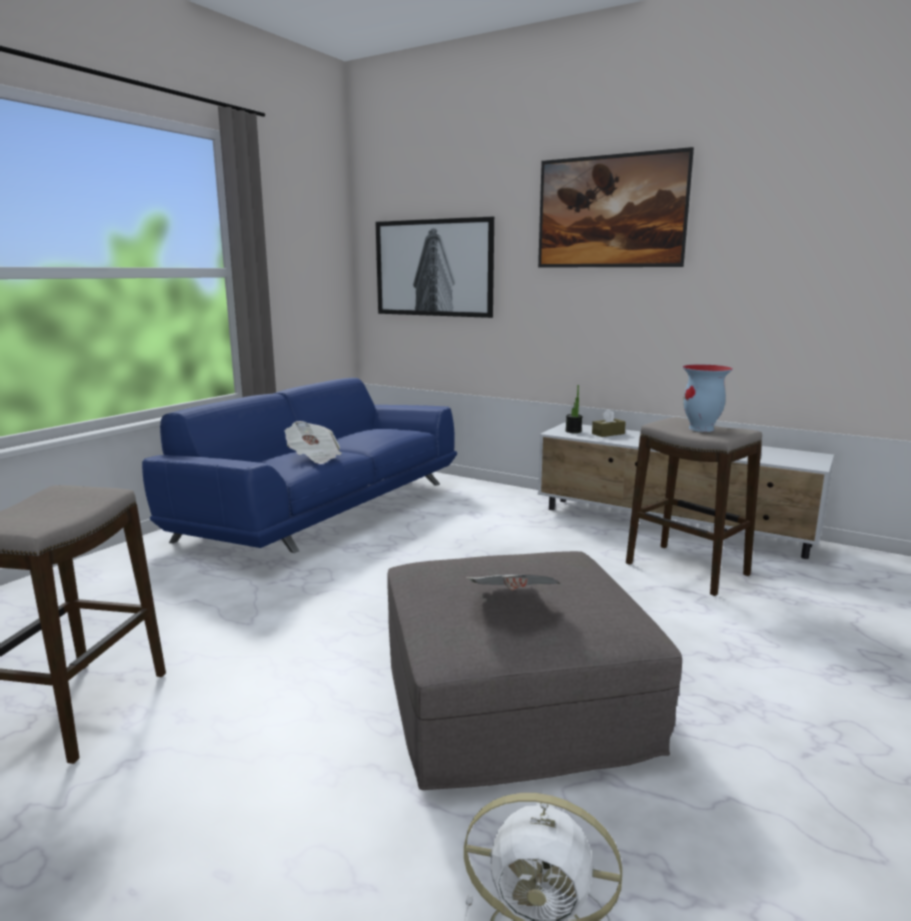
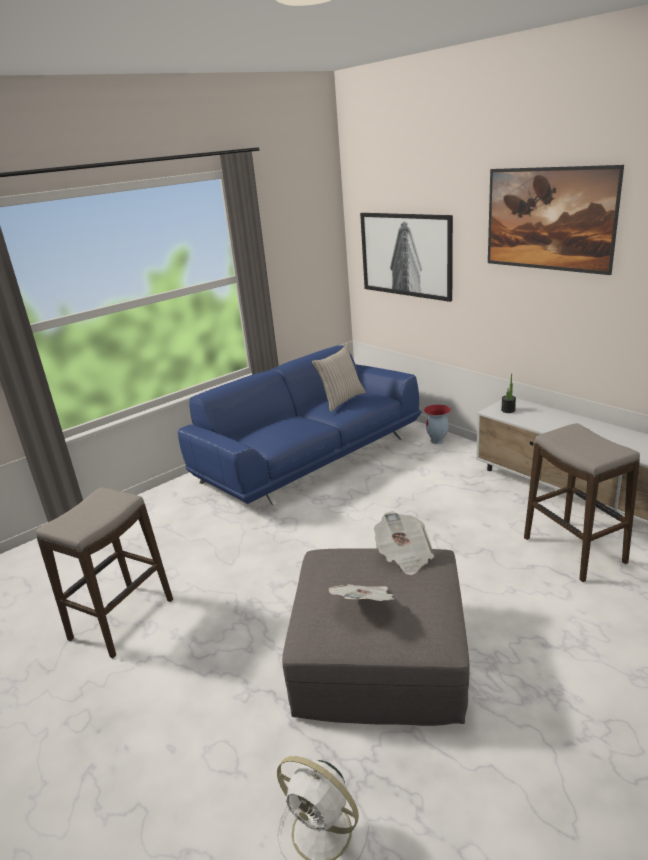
camera: 20 degrees right, 10 degrees up
newspaper [284,421,342,464] -> newspaper moved to [374,511,434,575]
brown tissue box [592,409,626,437] -> none
vase [683,364,733,432] -> vase moved to [424,404,451,444]
none -> beige pillow [312,344,366,412]

